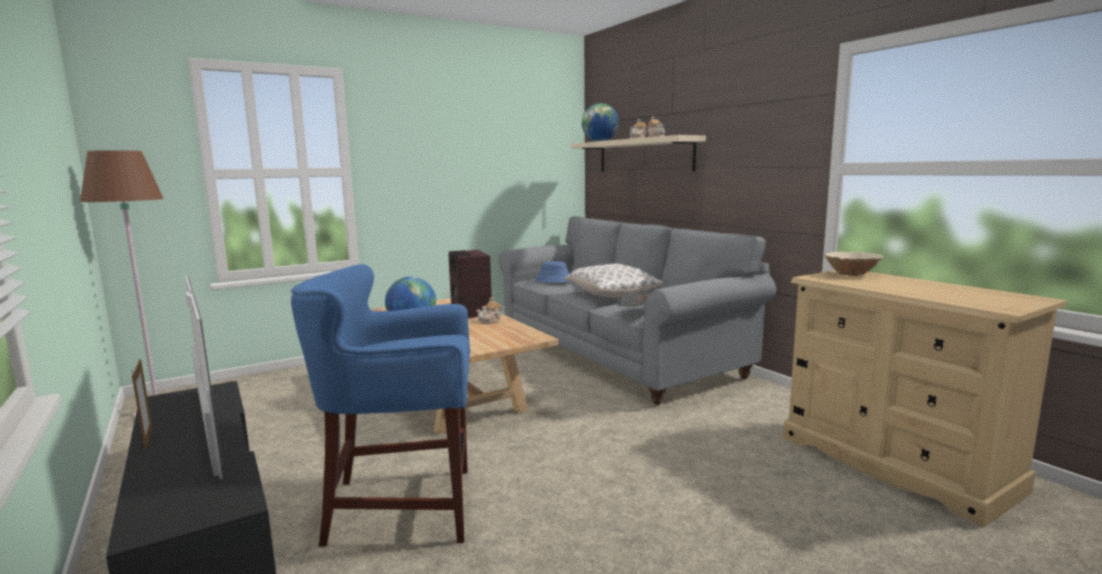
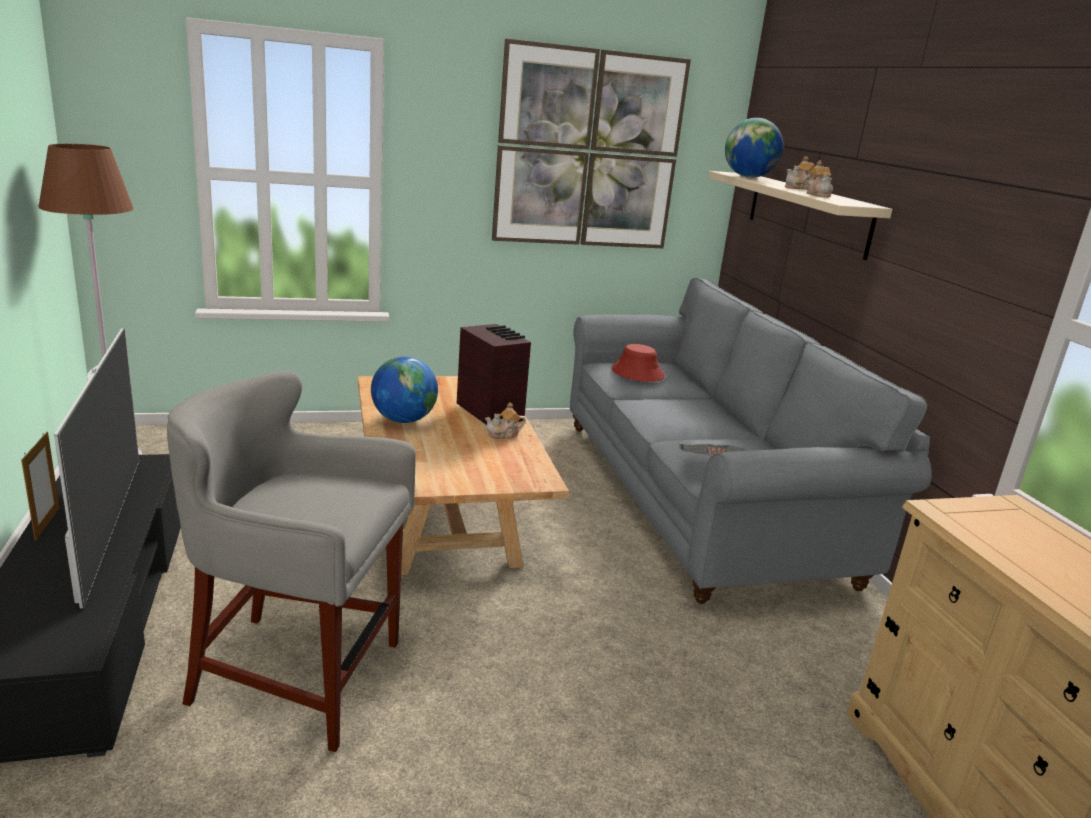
camera: 15 degrees right, 10 degrees up
blue stool [291,264,470,547] -> grey stool [167,371,416,752]
radio [449,250,492,318] -> radio turned 150 degrees clockwise [457,324,531,425]
blue hat [535,261,570,283] -> red hat [611,344,665,382]
pillow [565,264,662,298] -> none
beige bowl [825,252,883,276] -> none
none -> picture [492,39,691,248]

